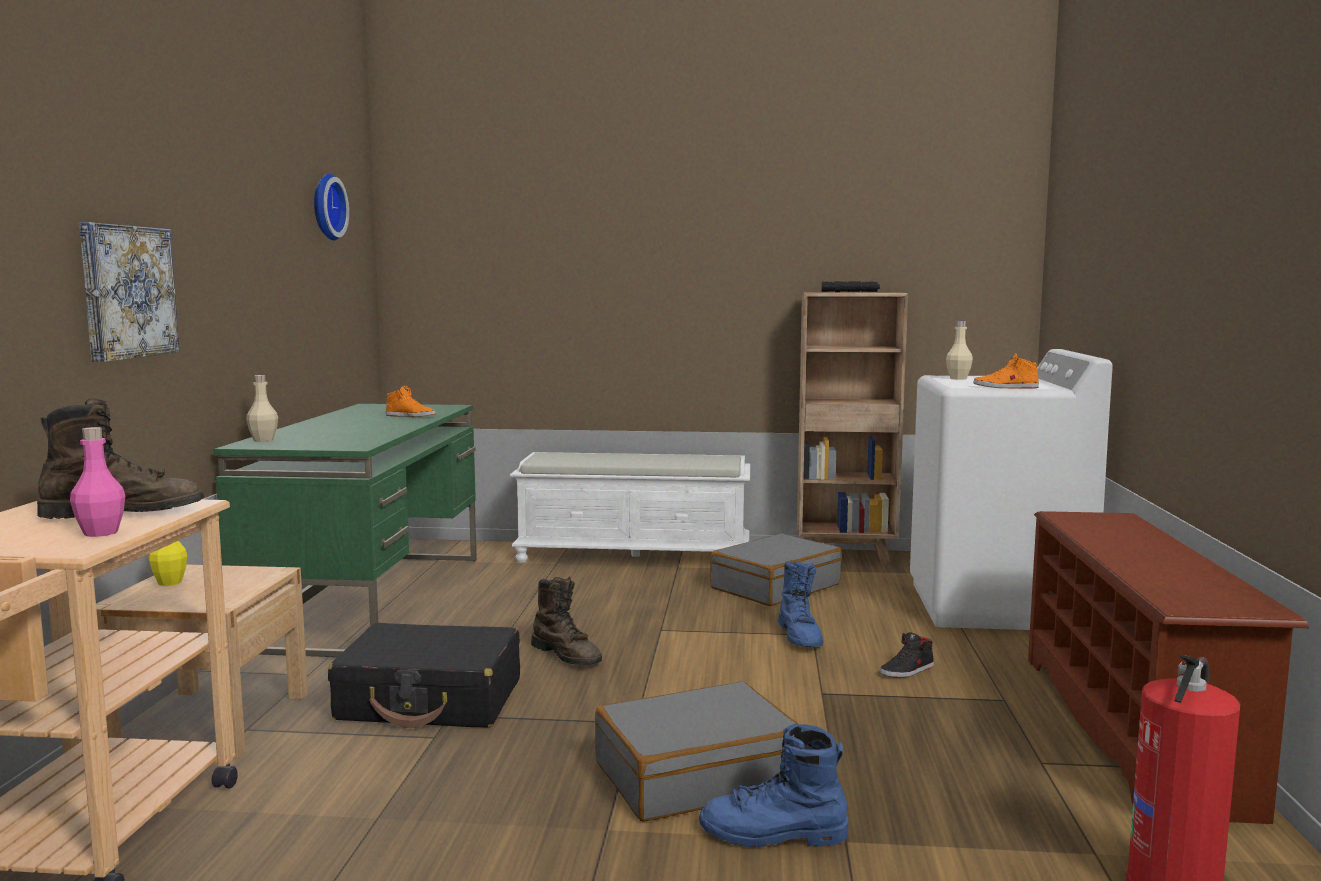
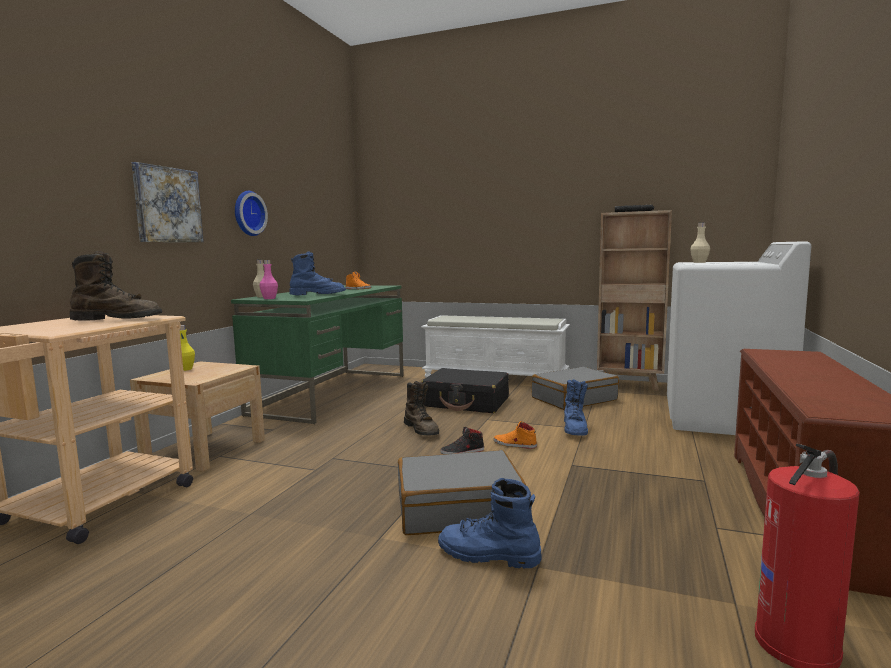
camera: 15 degrees right, 0 degrees up
pink bottle [70,427,125,537] -> pink bottle moved to [260,260,278,299]
wall clock [314,174,349,240] -> wall clock moved to [235,191,268,236]
black suitcase [328,623,520,728] -> black suitcase moved to [421,368,509,413]
black shoe [880,633,934,678] -> black shoe moved to [440,427,484,454]
orange shoe [973,353,1039,388] -> orange shoe moved to [494,421,537,449]
none -> blue boot [289,252,346,295]

